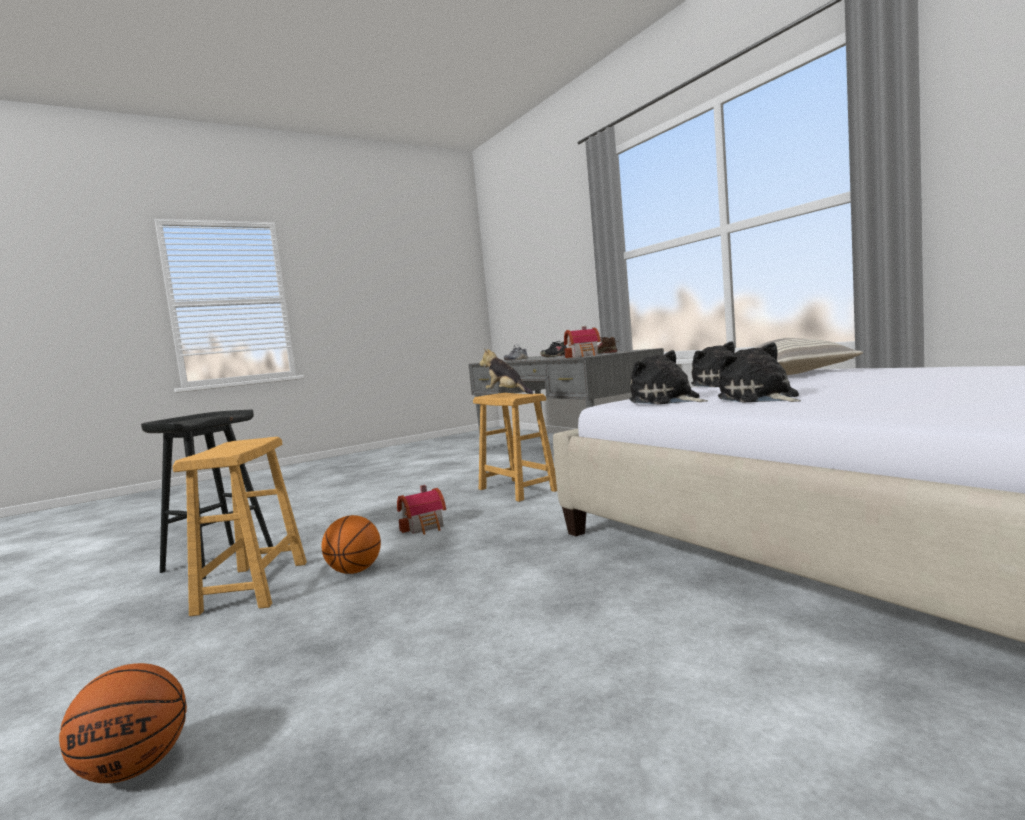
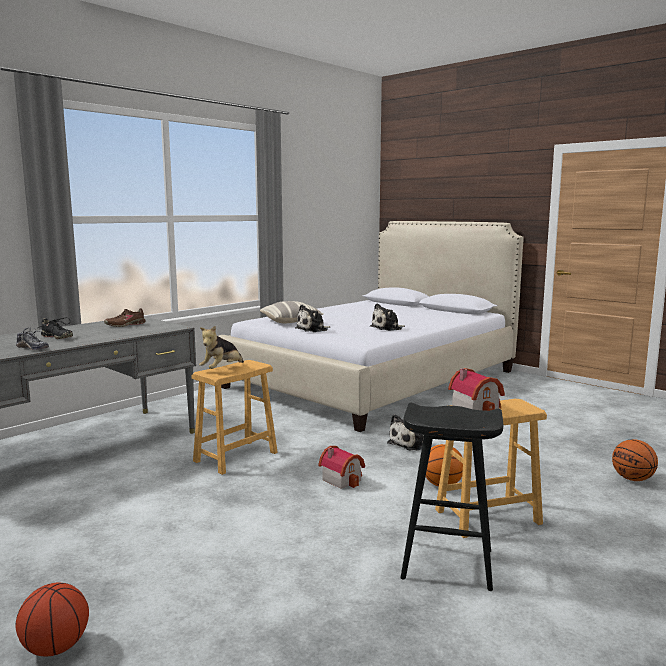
camera: 105 degrees left, 5 degrees up
toy house [564,326,601,358] -> toy house moved to [448,368,505,411]
plush toy [629,350,708,404] -> plush toy moved to [387,414,424,450]
none -> basketball [16,583,89,656]

